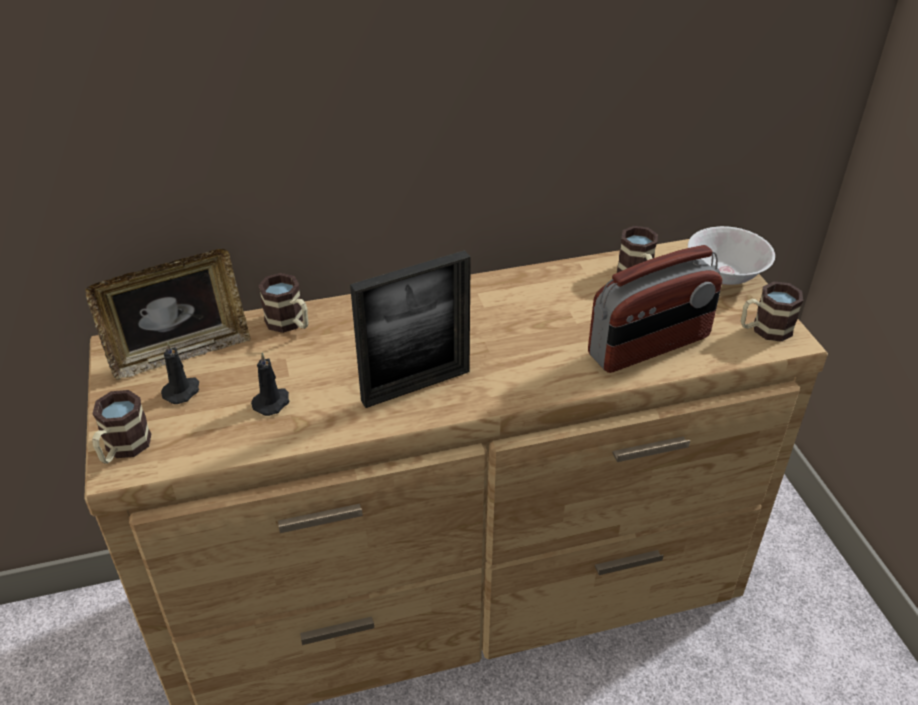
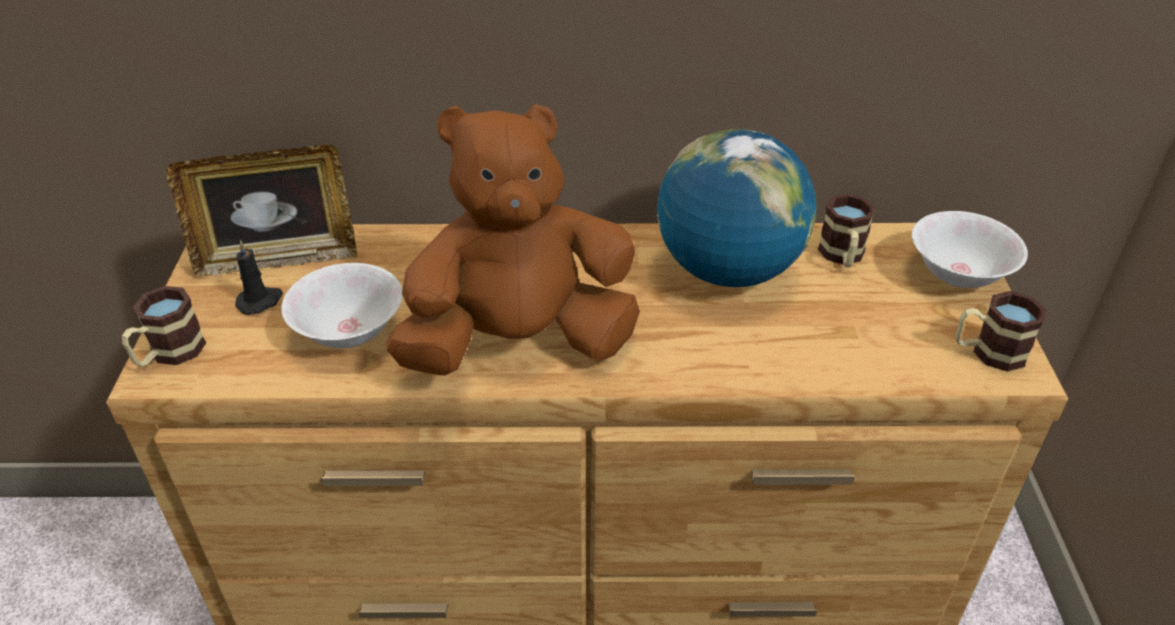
camera: 15 degrees right, 0 degrees up
black candle [251,352,289,416] -> white bowl [281,263,403,348]
mug [258,273,308,333] -> none
picture frame [350,250,471,408] -> brown plush toy [386,104,640,375]
radio [588,245,722,373] -> none
none -> globe [657,129,816,287]

